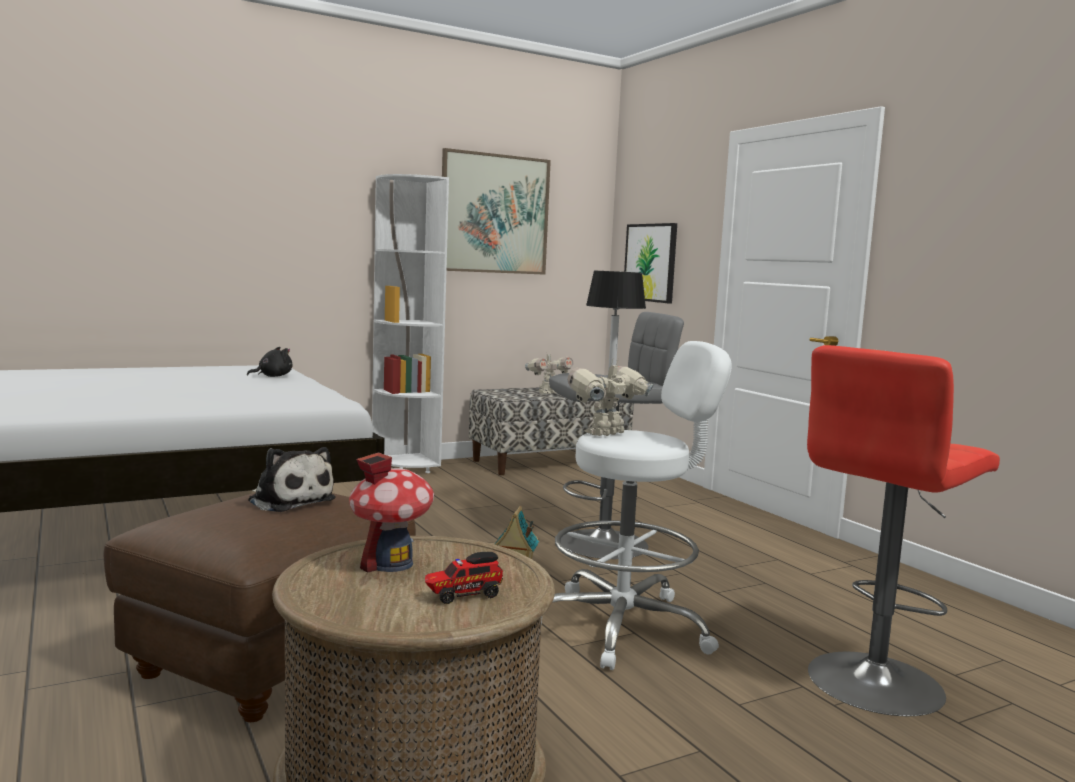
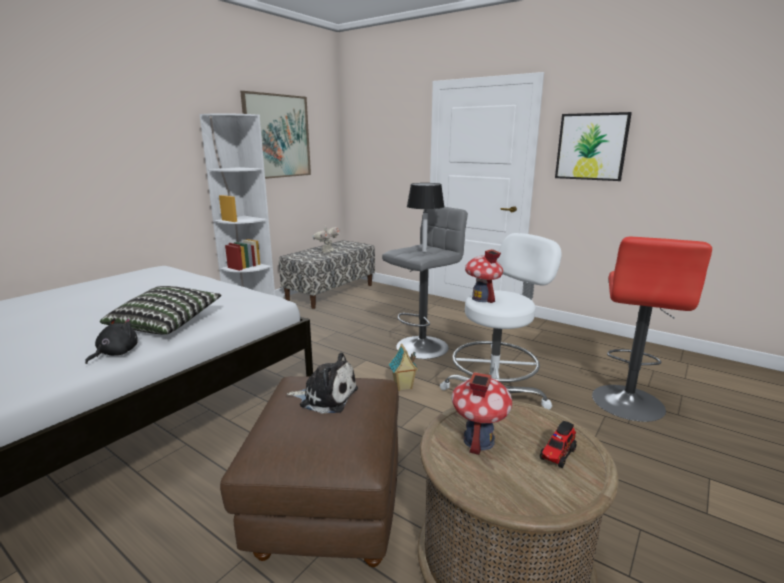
camera: 25 degrees left, 10 degrees up
black plush toy [247,347,292,377] -> black plush toy moved to [85,318,138,364]
toy robot [567,359,653,436] -> toy house [465,249,503,303]
picture [624,223,677,303] -> picture moved to [555,112,632,181]
none -> pillow [100,286,222,335]

